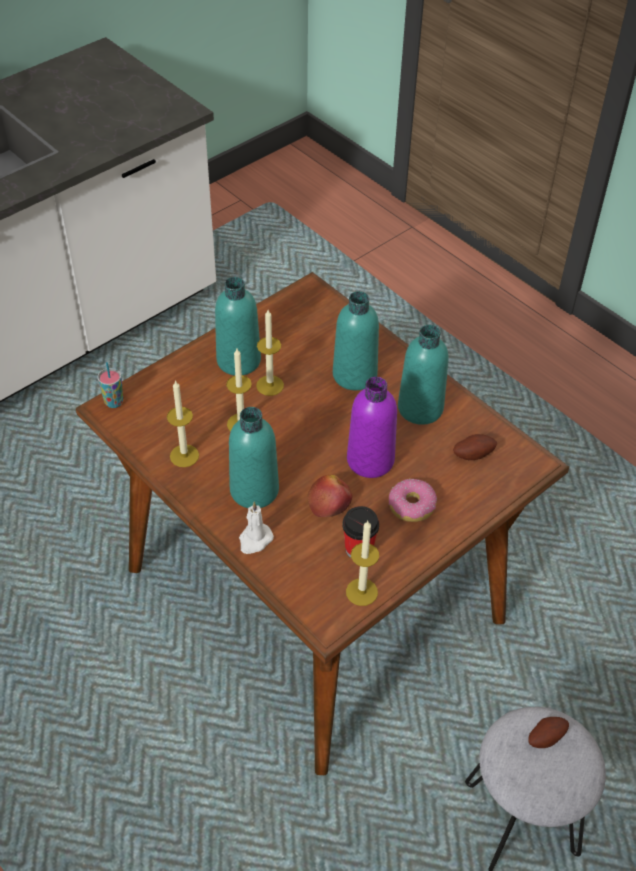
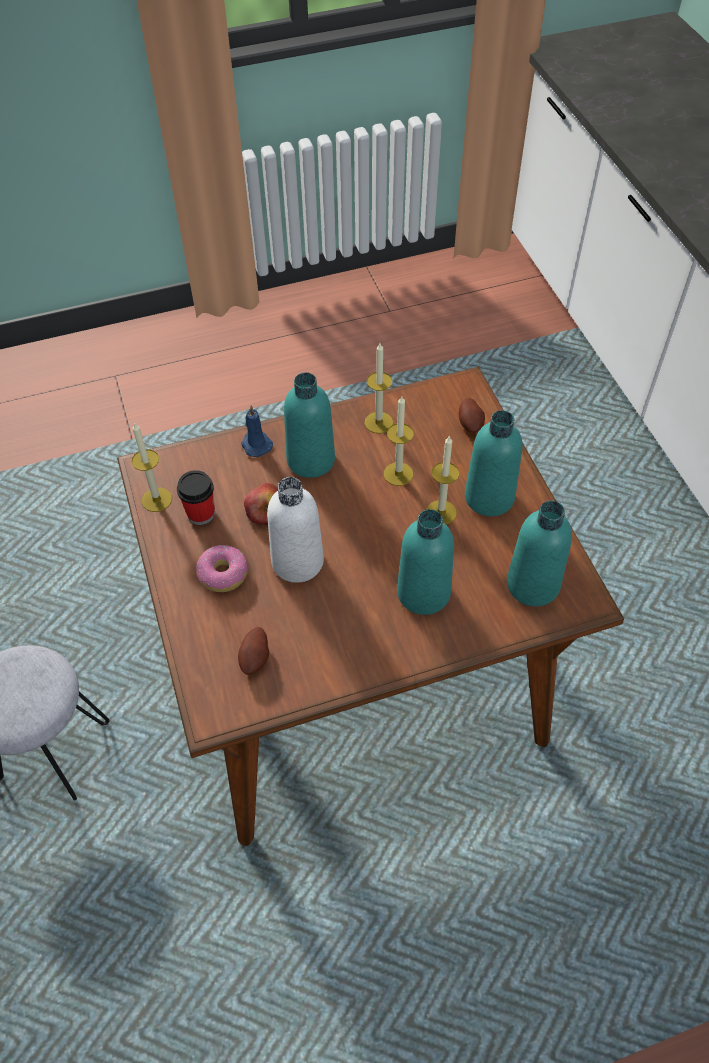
camera: 115 degrees right, 5 degrees up
cup [98,362,123,408] -> none
white candle [239,501,274,554] -> blue candle [241,405,273,457]
purple bottle [347,377,397,478] -> white bottle [267,477,324,583]
turquoise bottle [398,325,449,425] -> turquoise bottle moved to [507,501,572,606]
potato [528,717,569,748] -> potato moved to [459,398,485,433]

